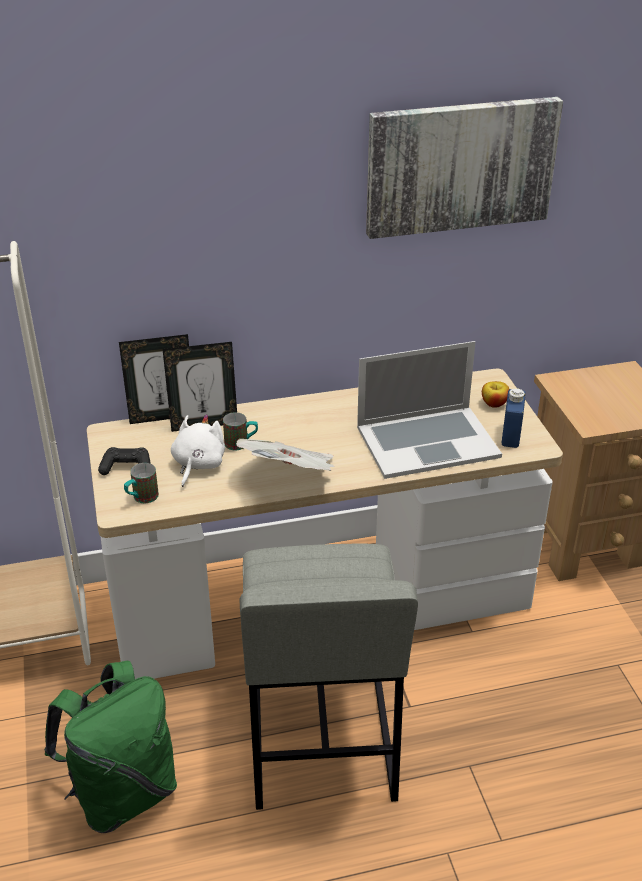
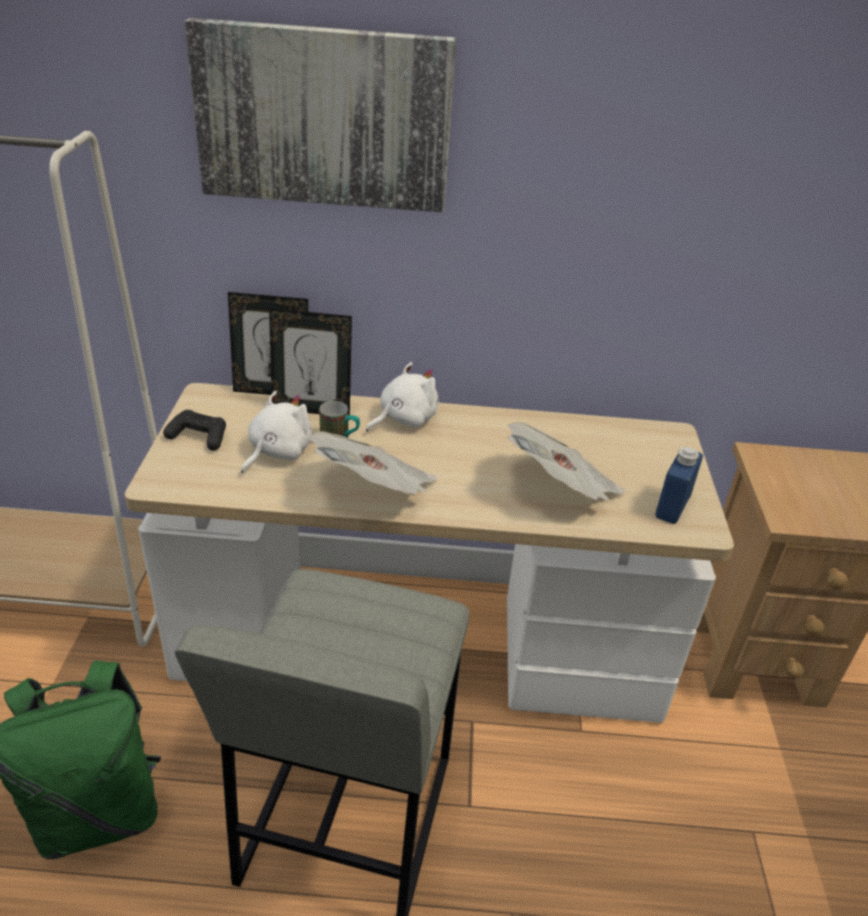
camera: 15 degrees right, 0 degrees up
mug [124,463,159,503] -> none
laptop [357,341,502,479] -> newspaper [507,422,625,501]
picture [366,97,563,239] -> picture moved to [184,18,456,213]
apple [482,381,509,408] -> none
none -> white plush toy [366,362,439,431]

